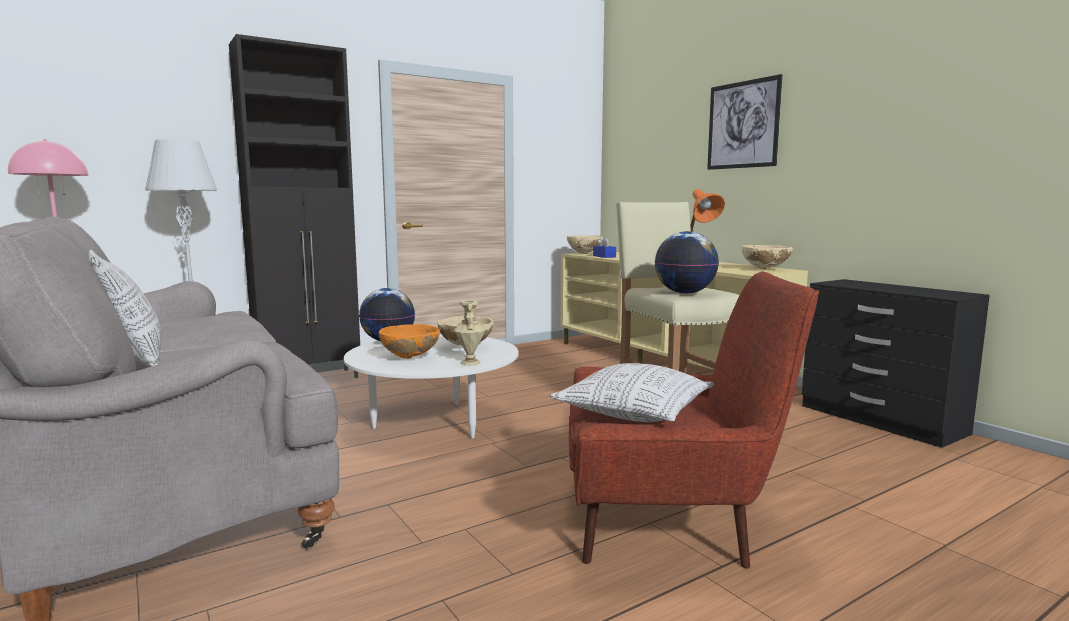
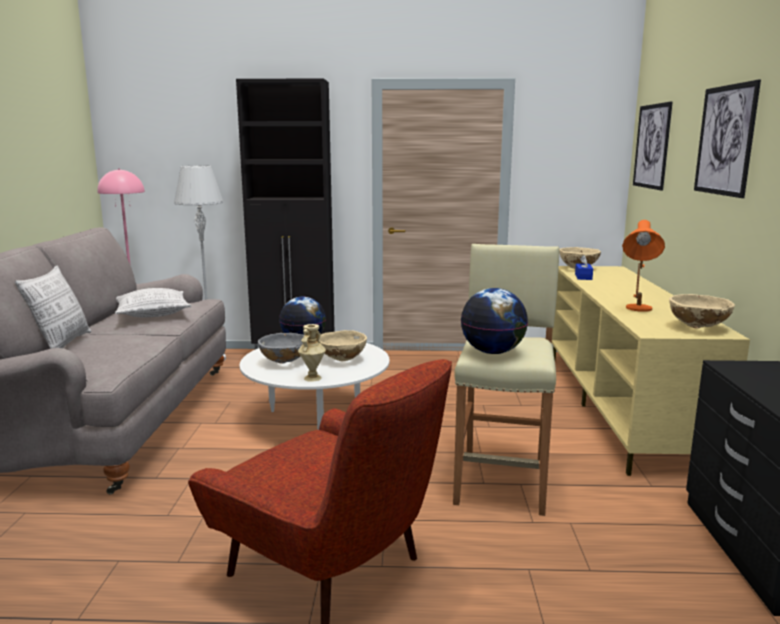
camera: 35 degrees right, 5 degrees up
orange bowl [379,324,440,359] -> grey bowl [258,333,305,364]
pillow [550,363,714,422] -> pillow moved to [115,288,191,317]
none -> picture [633,101,673,191]

